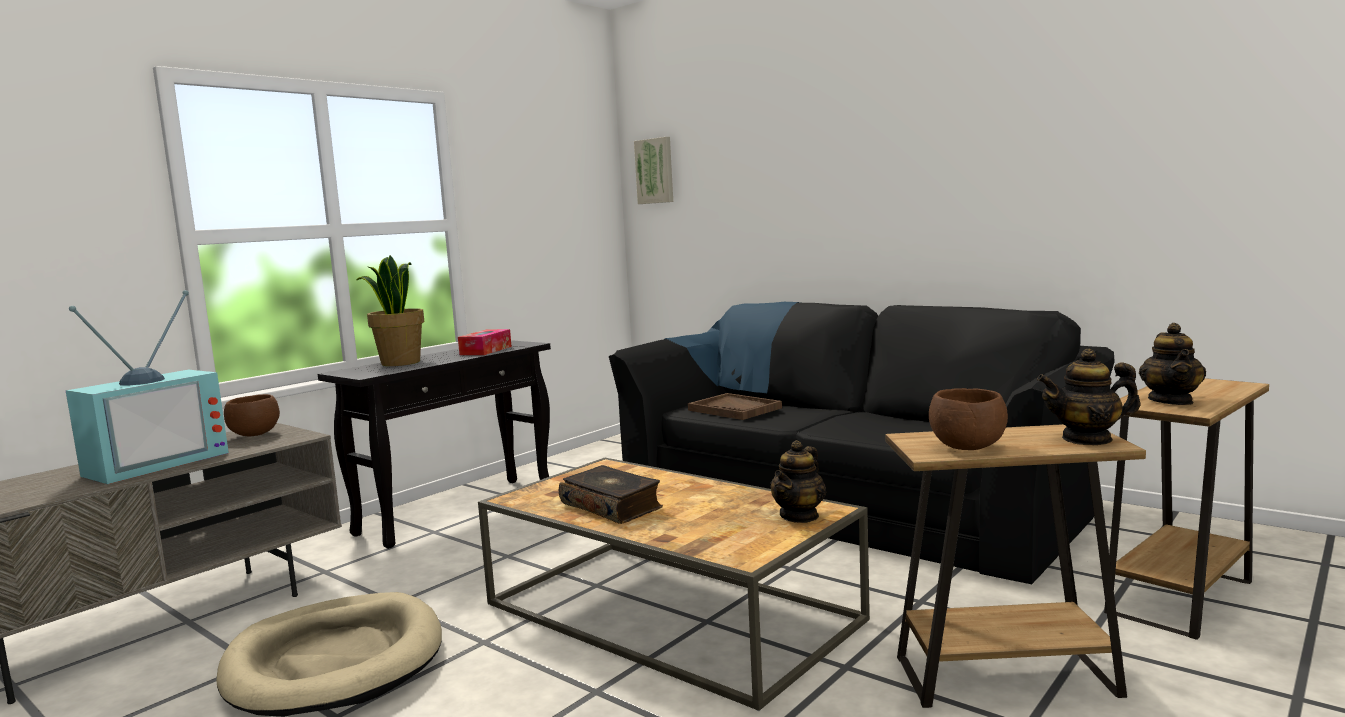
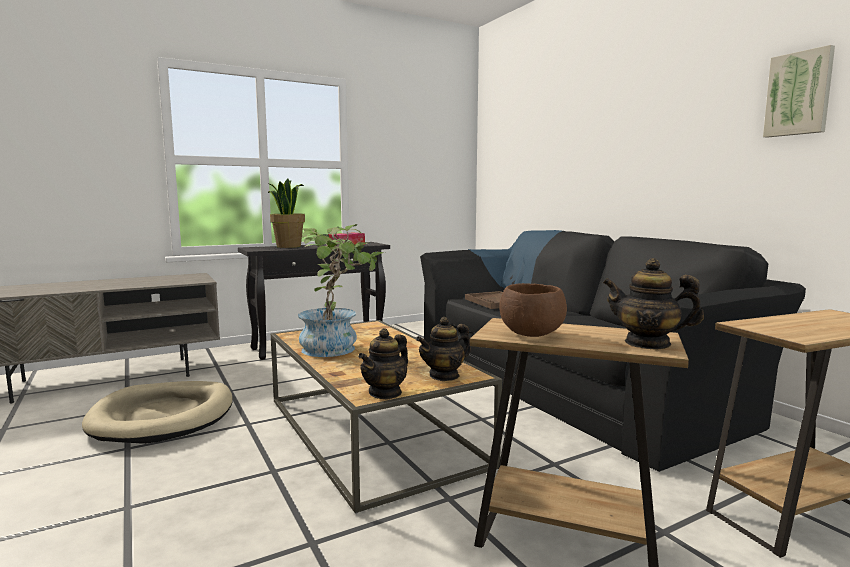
camera: 20 degrees right, 0 degrees up
television [66,290,229,484] -> none
brown bowl [224,394,280,436] -> none
book [559,465,663,524] -> potted plant [298,224,386,357]
picture [634,137,673,204] -> picture moved to [763,45,835,138]
teapot [1139,323,1206,405] -> teapot moved to [358,328,408,400]

